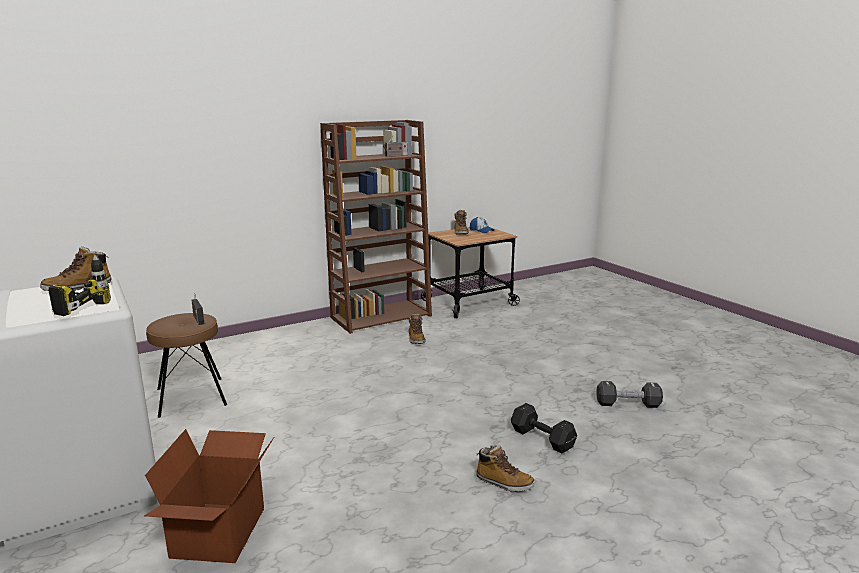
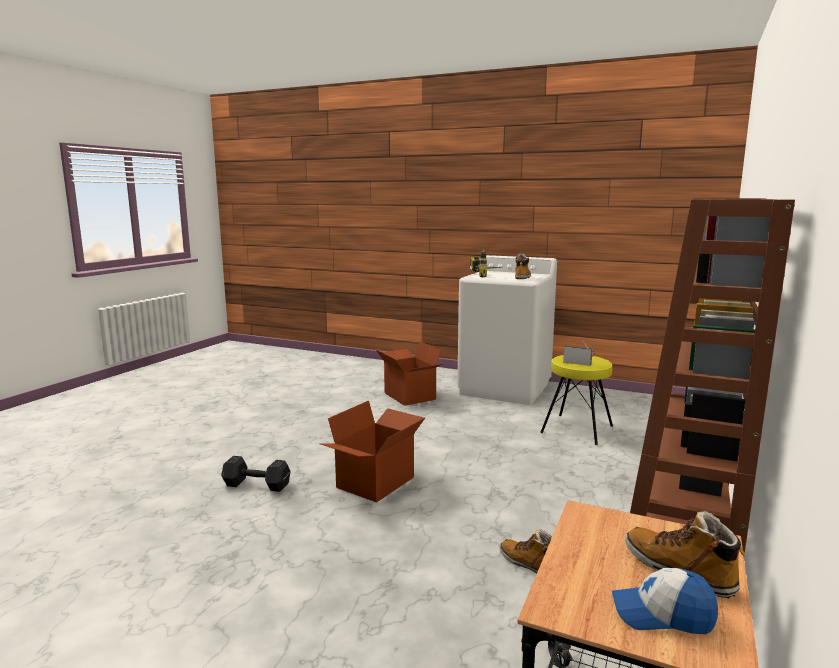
camera: 145 degrees right, 5 degrees down
brown stool [146,313,227,418] -> yellow stool [540,355,613,445]
boot [476,445,535,492] -> none
black dumbbell [596,381,663,408] -> none
none -> cardboard box [320,400,426,503]

